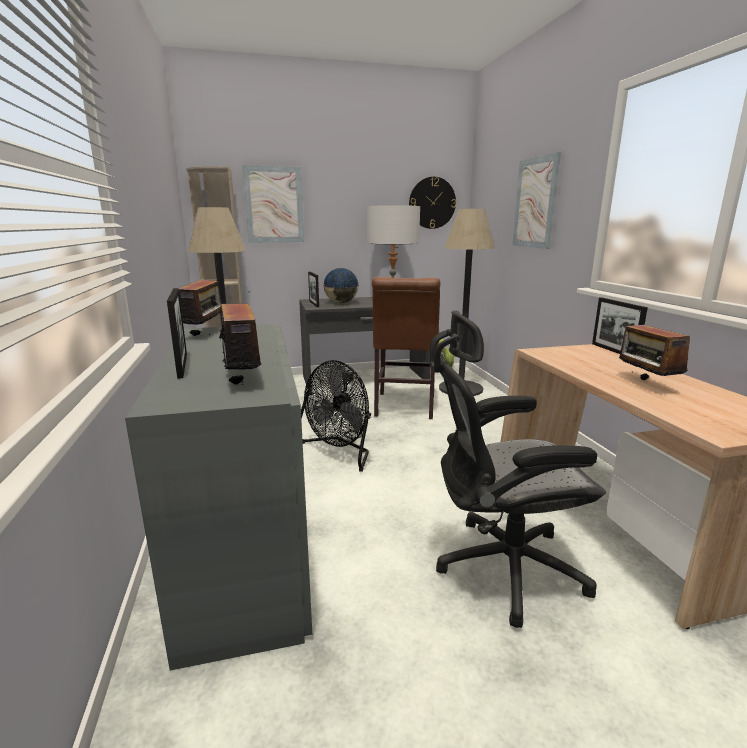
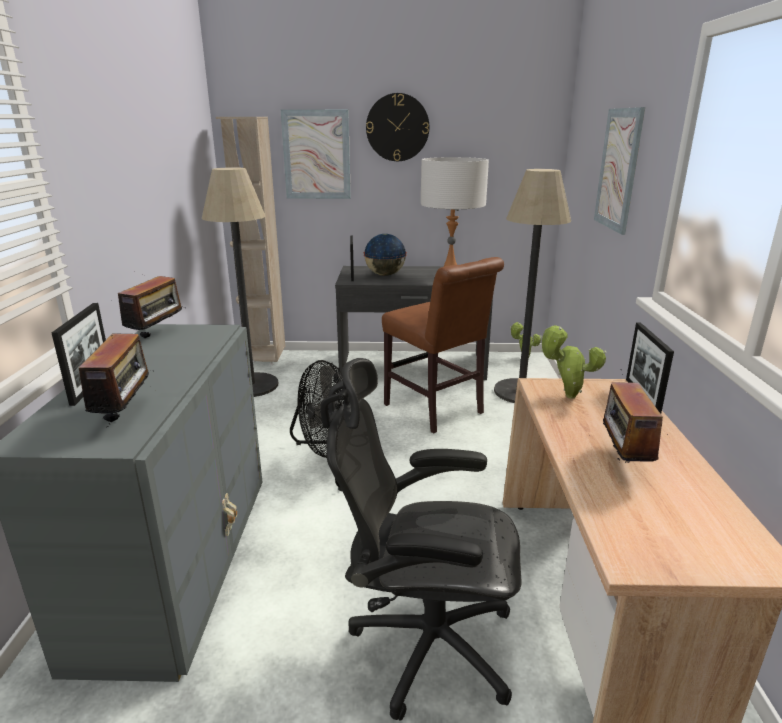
camera: 15 degrees right, 5 degrees up
brown chair [372,277,441,419] -> brown chair turned 60 degrees counterclockwise [382,257,504,433]
wall clock [409,177,456,229] -> wall clock moved to [366,93,429,161]
none -> potted plant [540,325,606,399]

